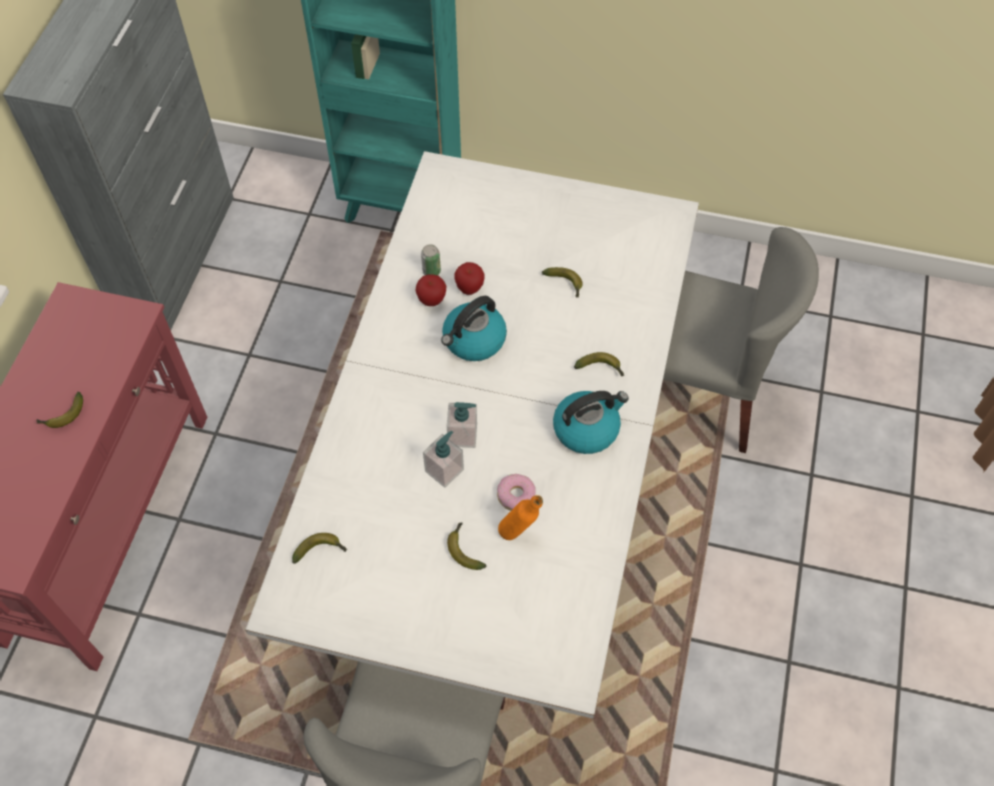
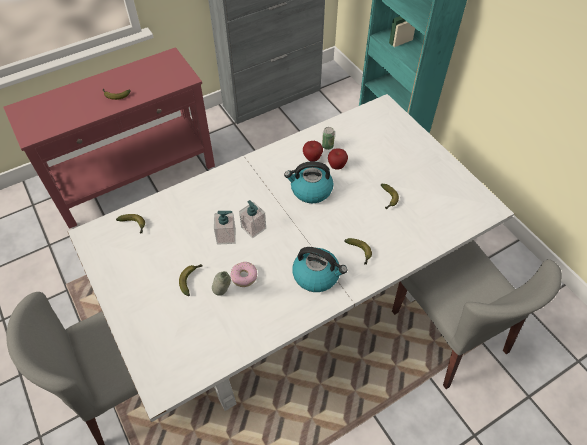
camera: 45 degrees right, 5 degrees down
orange bottle [498,495,543,540] -> grey bottle [212,271,231,296]

